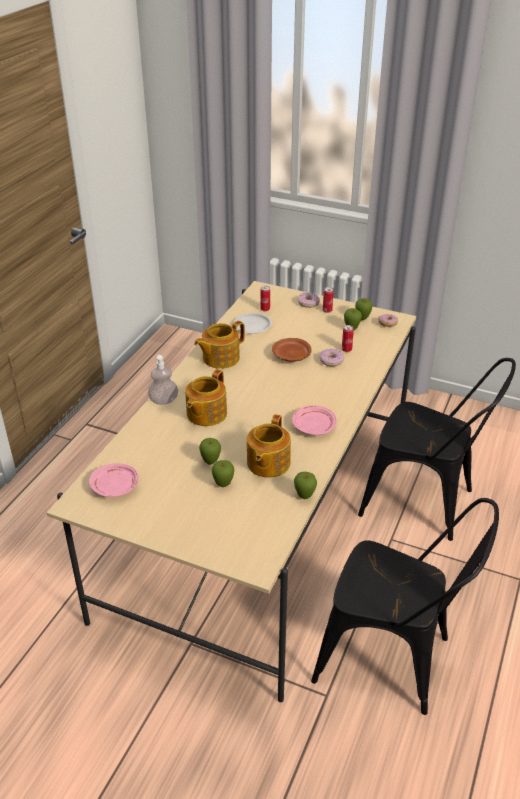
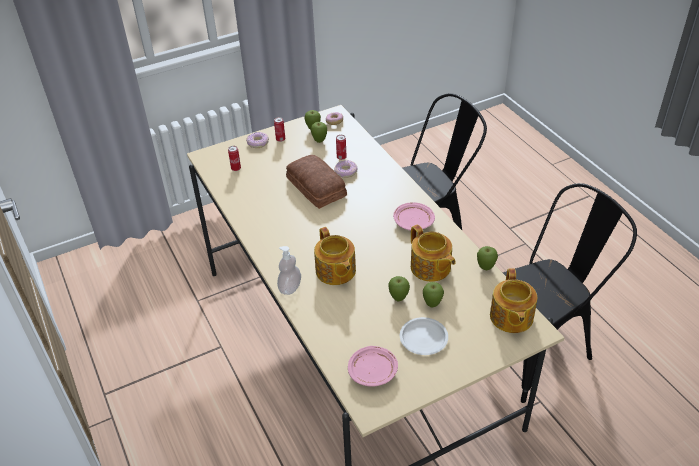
camera: 50 degrees left, 5 degrees up
teapot [194,321,245,369] -> teapot moved to [490,268,537,333]
white plate [234,313,272,334] -> white plate moved to [400,317,448,355]
brown plate [272,338,312,362] -> bread [286,155,347,209]

